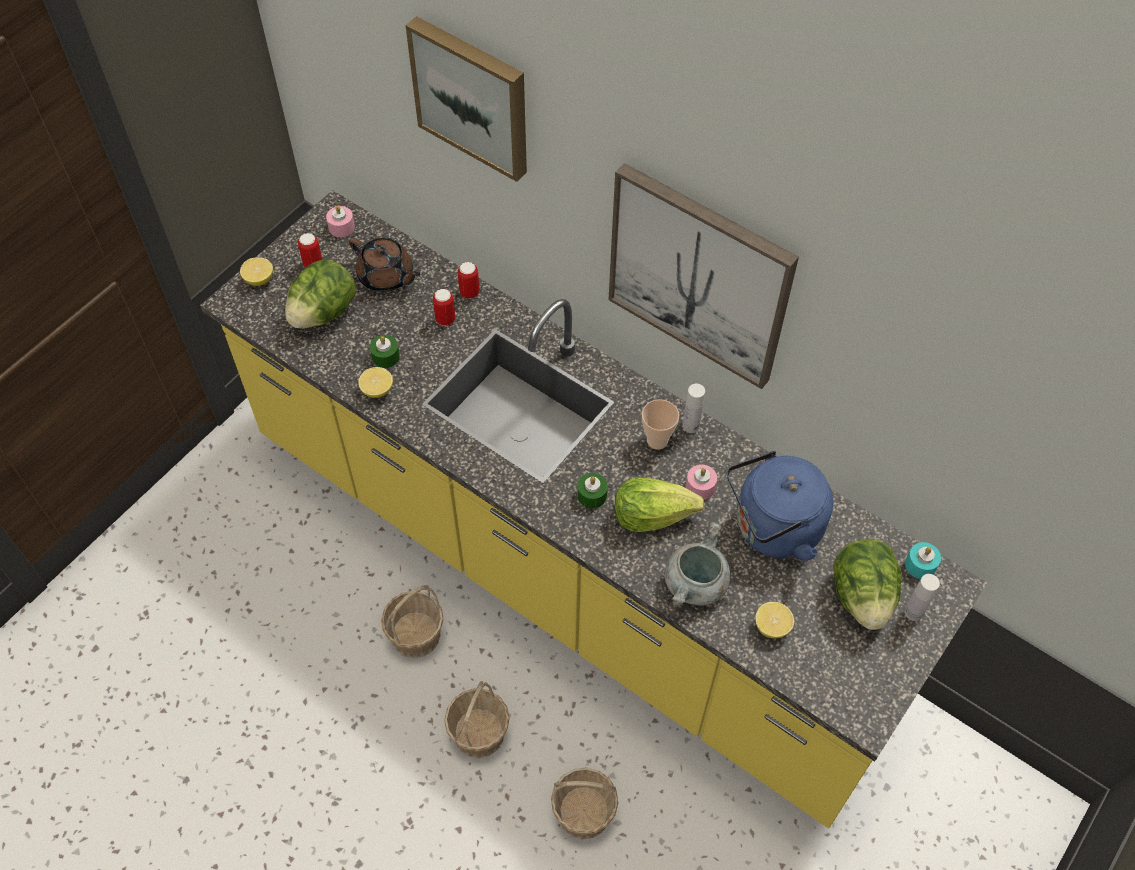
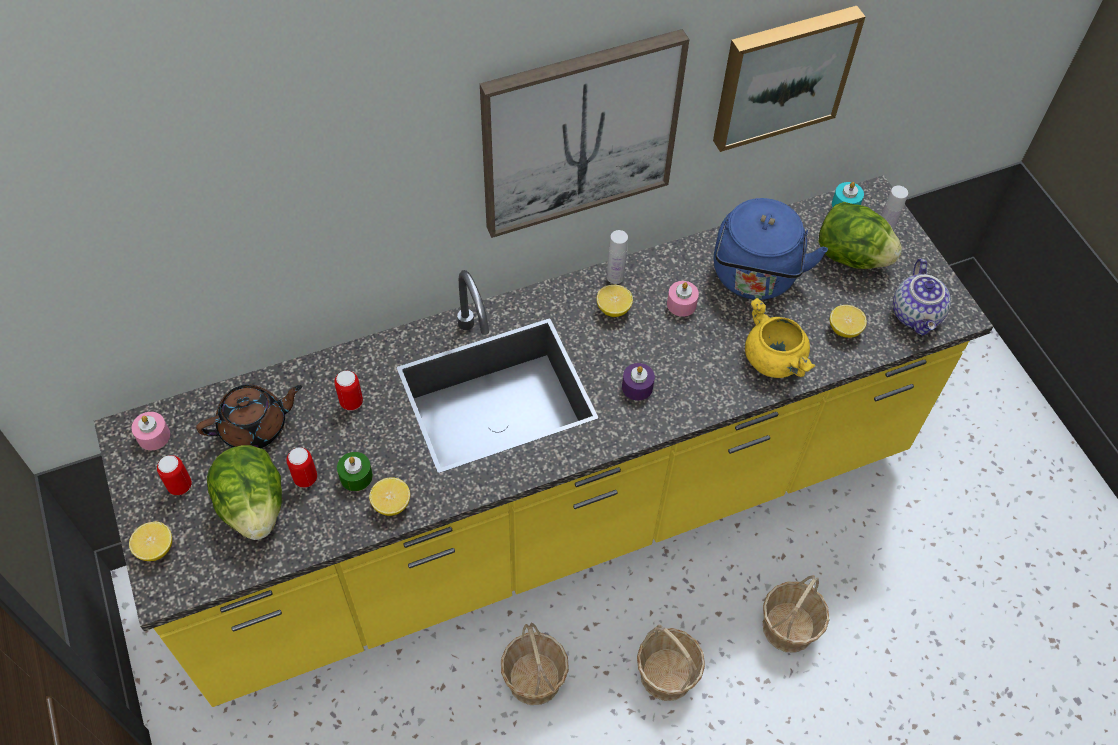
camera: 60 degrees left, 0 degrees up
picture [406,16,527,182] -> picture moved to [713,6,866,152]
can [458,262,480,299] -> can moved to [287,447,317,488]
green candle [577,473,608,509] -> purple candle [622,363,655,401]
lettuce [615,477,705,532] -> none
cup [642,399,679,450] -> lemon [597,285,633,317]
grey cooking pot [665,521,730,606] -> yellow cooking pot [745,298,815,378]
none -> teapot [893,259,951,335]

